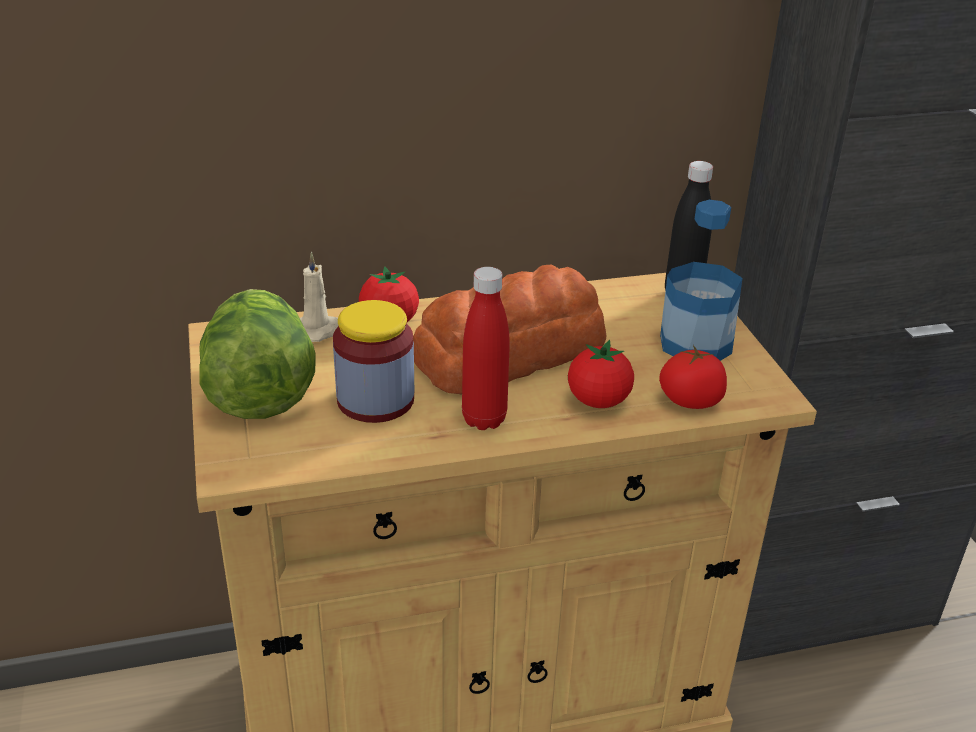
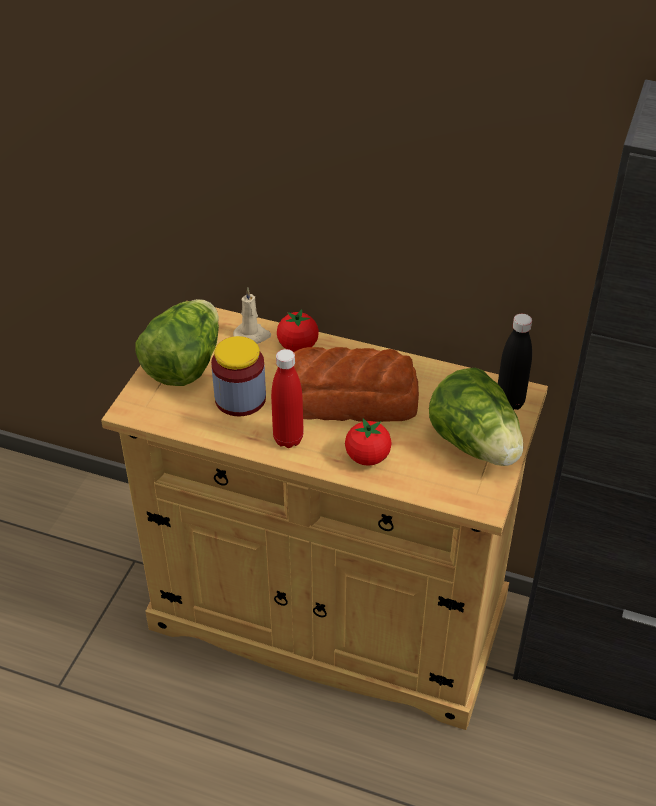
camera: 35 degrees right, 10 degrees up
tomato [659,345,727,409] -> none
bottle [660,200,743,361] -> lettuce [429,368,523,466]

